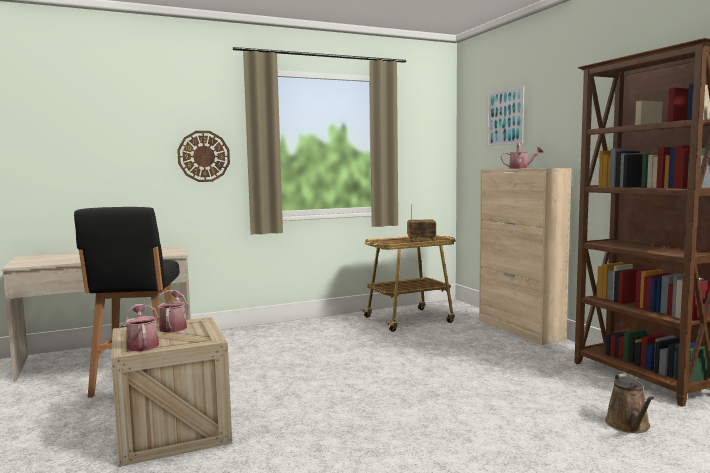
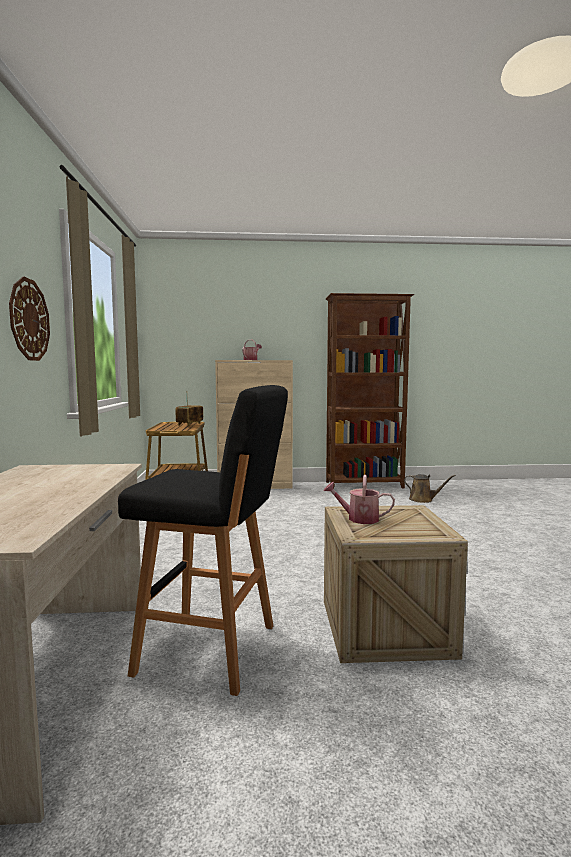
camera: 70 degrees left, 0 degrees up
watering can [124,303,159,352] -> none
picture [487,86,524,146] -> none

